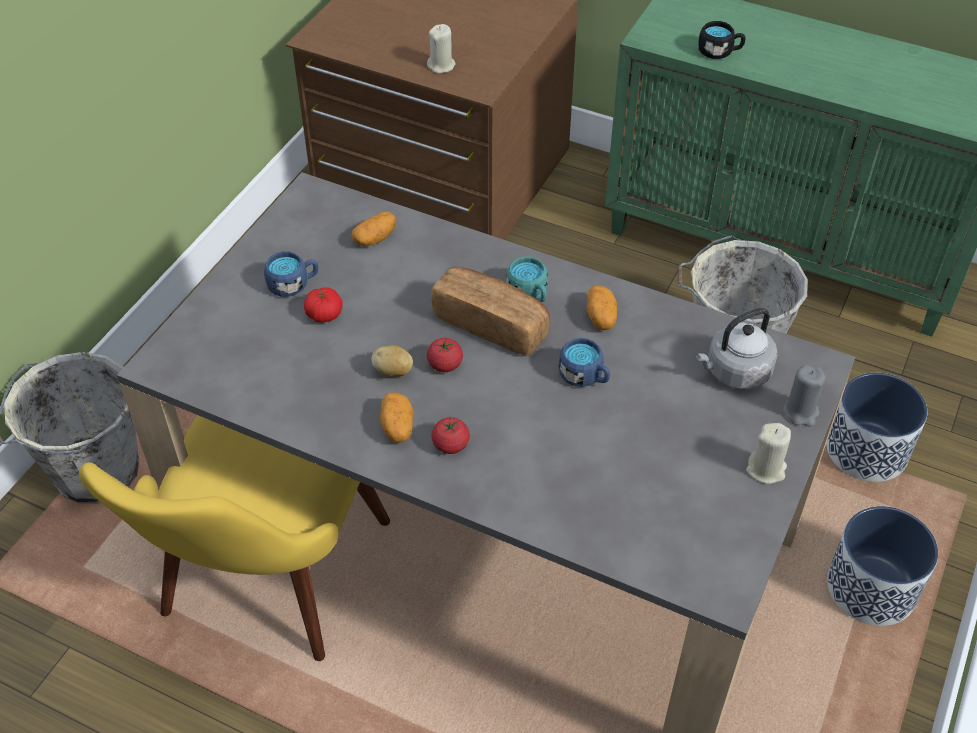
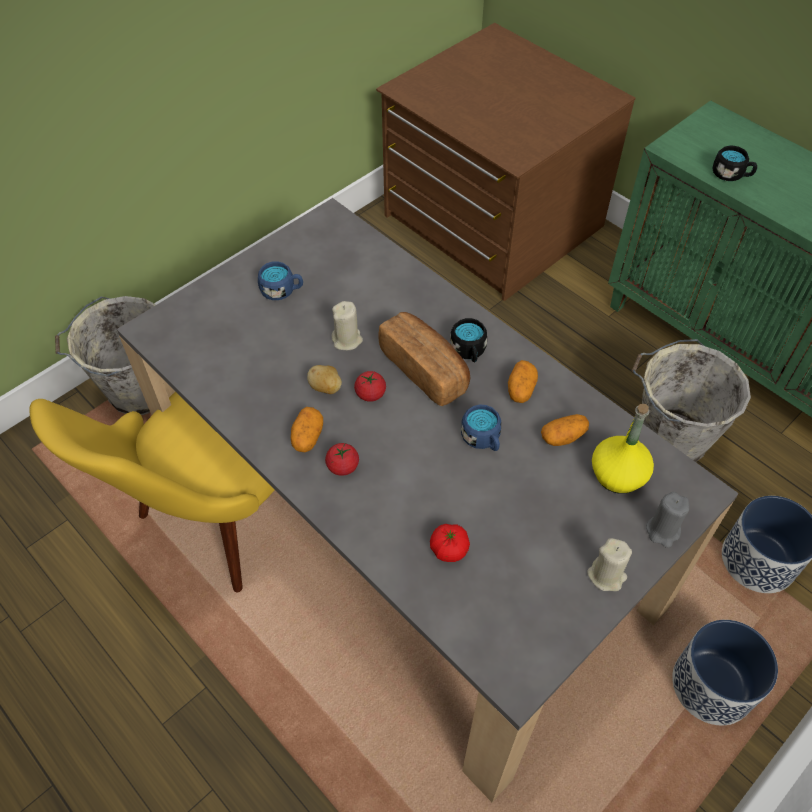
camera: 20 degrees right, 5 degrees up
tomato [304,287,343,323] -> tomato moved to [430,524,470,562]
potato [351,212,396,246] -> potato moved to [541,414,589,446]
beige candle [427,24,455,73] -> beige candle moved to [332,301,363,350]
turquoise mug [506,257,548,302] -> black mug [450,318,487,362]
grey kettle [696,308,778,389] -> yellow bottle [592,404,654,494]

